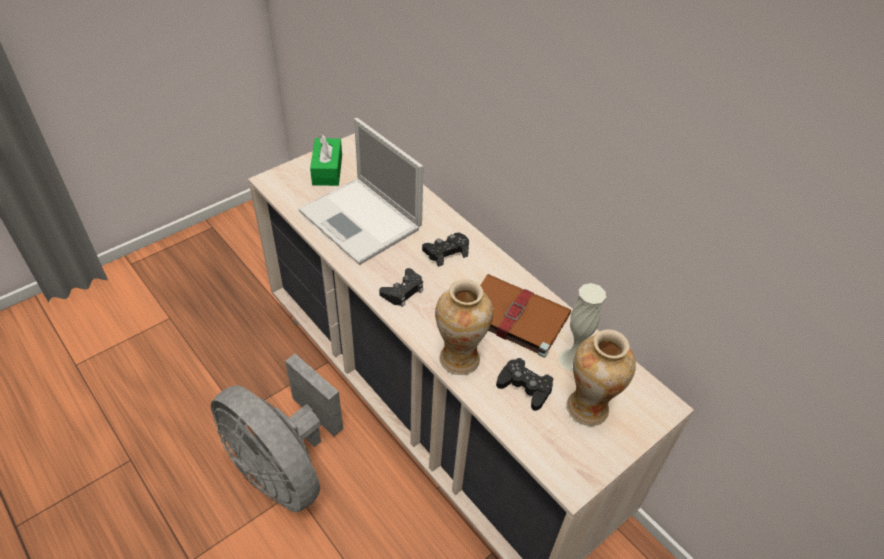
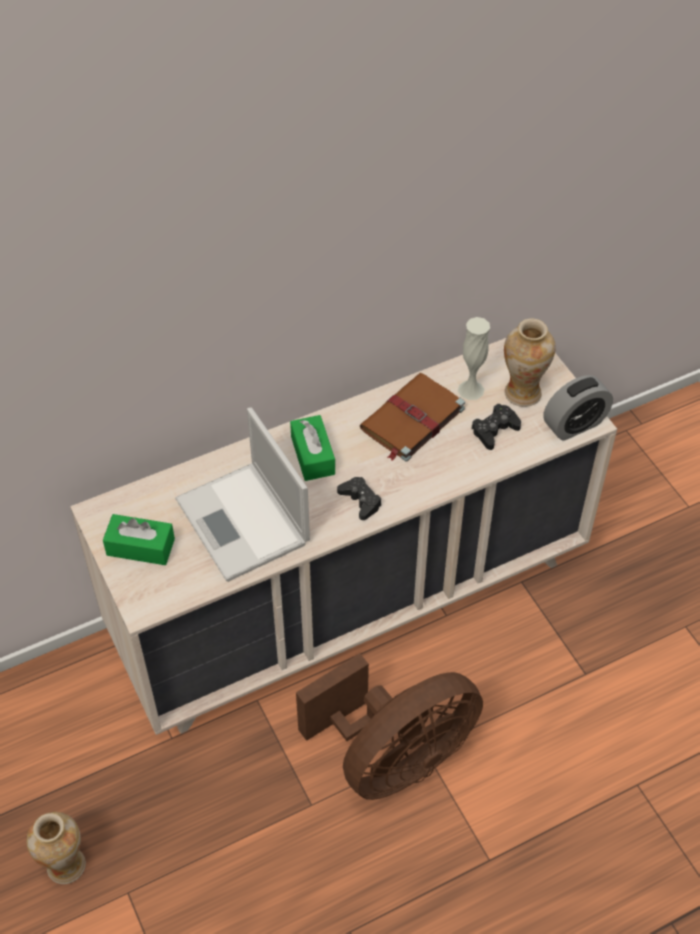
camera: 75 degrees left, 5 degrees up
grey fan [211,354,343,512] -> brown fan [296,653,483,800]
laptop [298,118,424,265] -> laptop turned 90 degrees clockwise [175,407,310,582]
black game controller [422,233,469,267] -> green tissue box [290,415,335,481]
vase [435,279,493,375] -> vase moved to [26,812,86,884]
none -> alarm clock [544,375,613,441]

